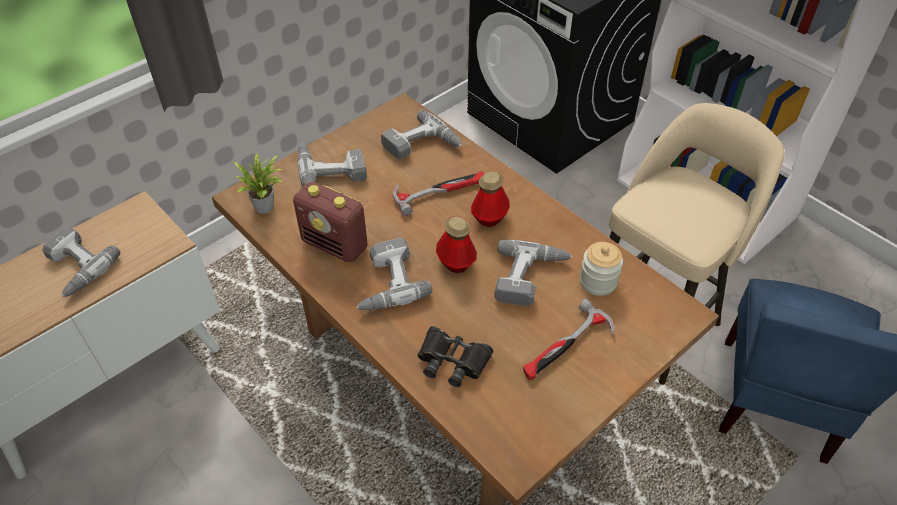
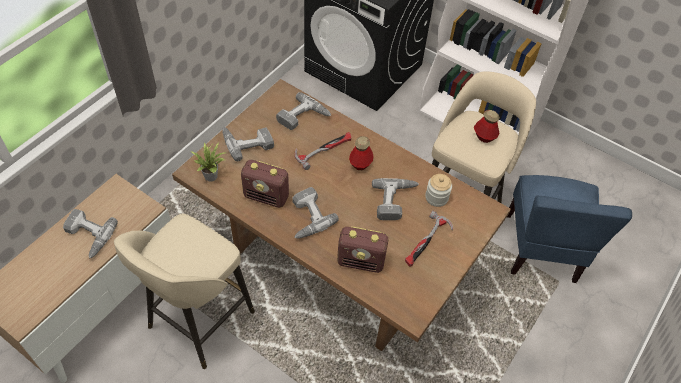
camera: 15 degrees left, 5 degrees up
black binoculars [417,326,493,387] -> radio [337,226,388,273]
bottle [436,216,477,273] -> bottle moved to [474,110,500,143]
none -> beige stool [114,213,255,369]

